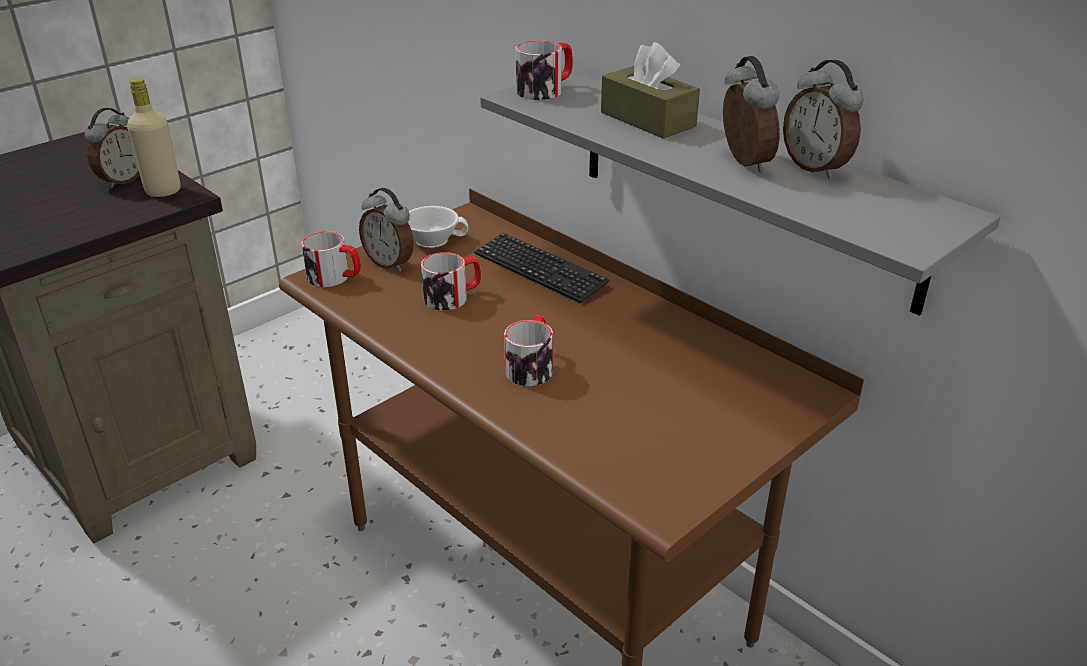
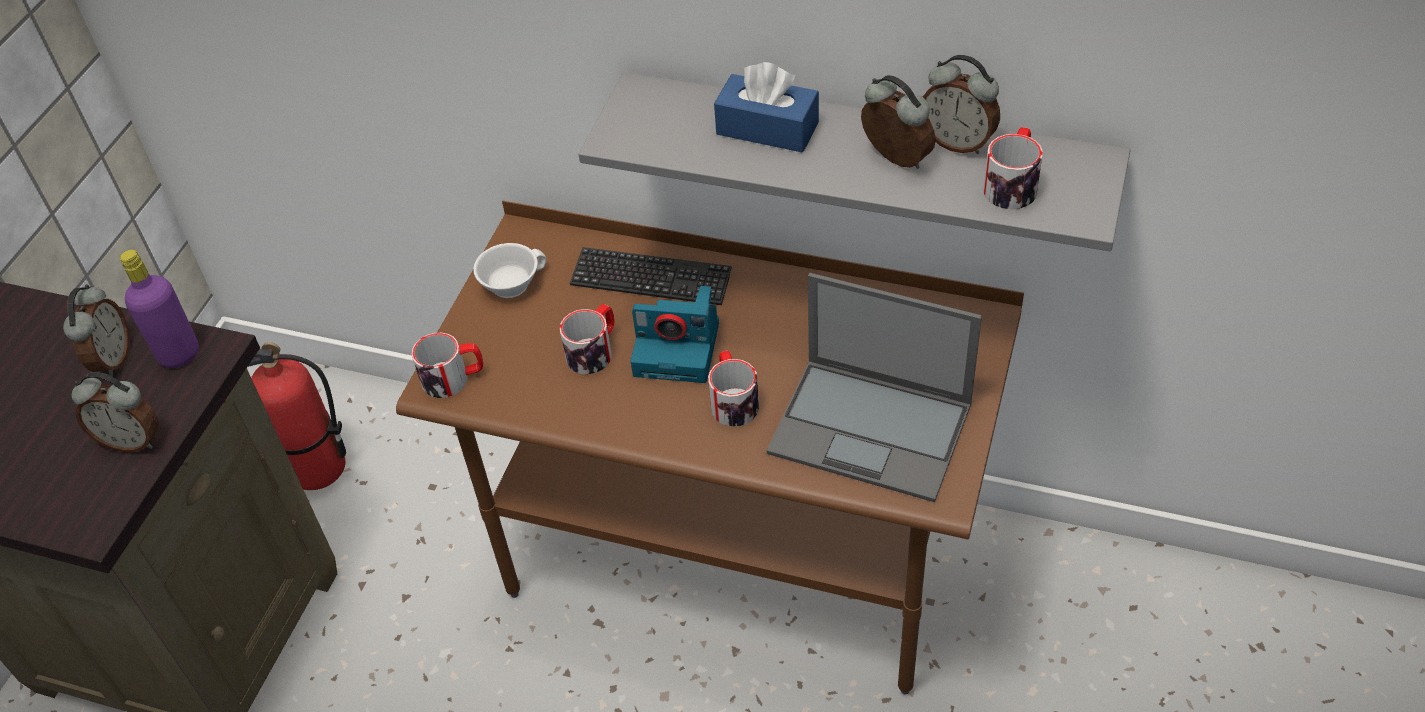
camera: 25 degrees left, 15 degrees up
beige bottle [127,78,181,197] -> purple bottle [120,250,199,368]
alarm clock [359,188,414,272] -> alarm clock moved to [72,372,159,453]
mug [515,40,573,100] -> mug moved to [983,127,1043,209]
brown tissue box [601,42,700,139] -> blue tissue box [714,62,819,153]
none -> fire extinguisher [248,342,346,490]
none -> camera [630,286,719,383]
none -> laptop [767,273,982,502]

